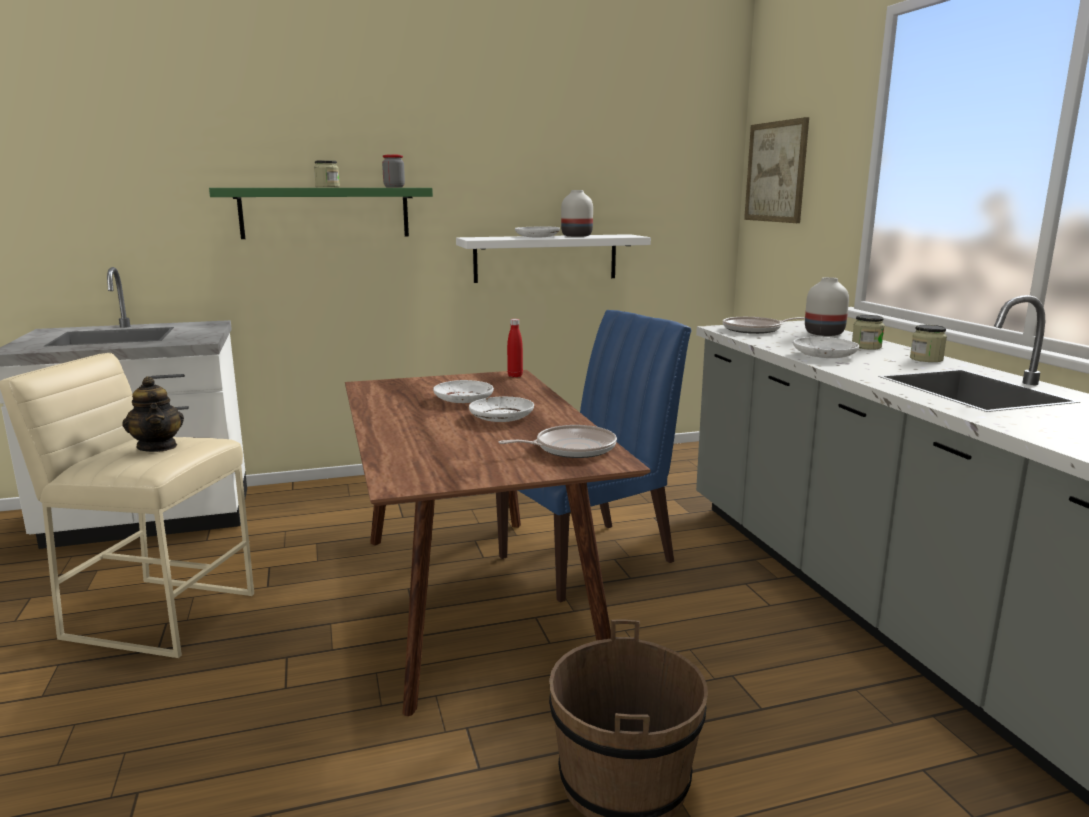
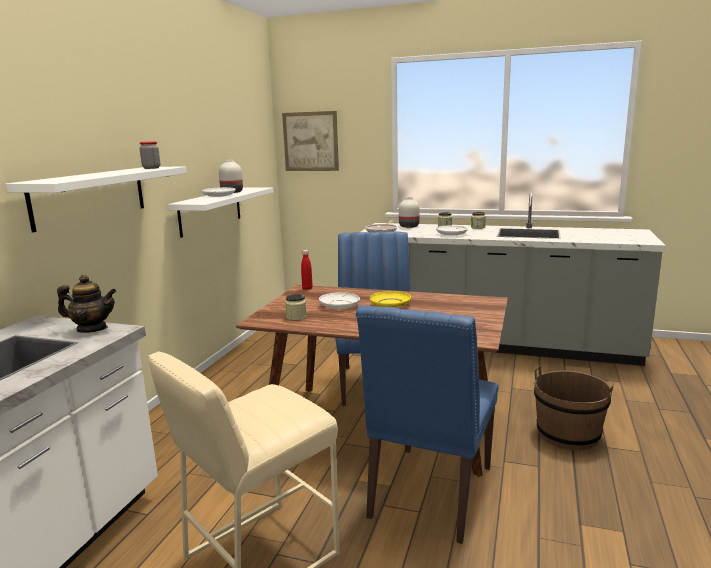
camera: 55 degrees left, 0 degrees up
teapot [123,376,184,452] -> teapot moved to [57,275,117,333]
green shelf [209,188,433,239] -> white shelf [5,167,187,232]
jar [314,161,340,187] -> jar moved to [285,294,307,321]
white plate [469,397,534,422] -> yellow plate [370,291,411,308]
frying pan [498,425,617,458] -> none
none -> blue chair [356,305,499,544]

